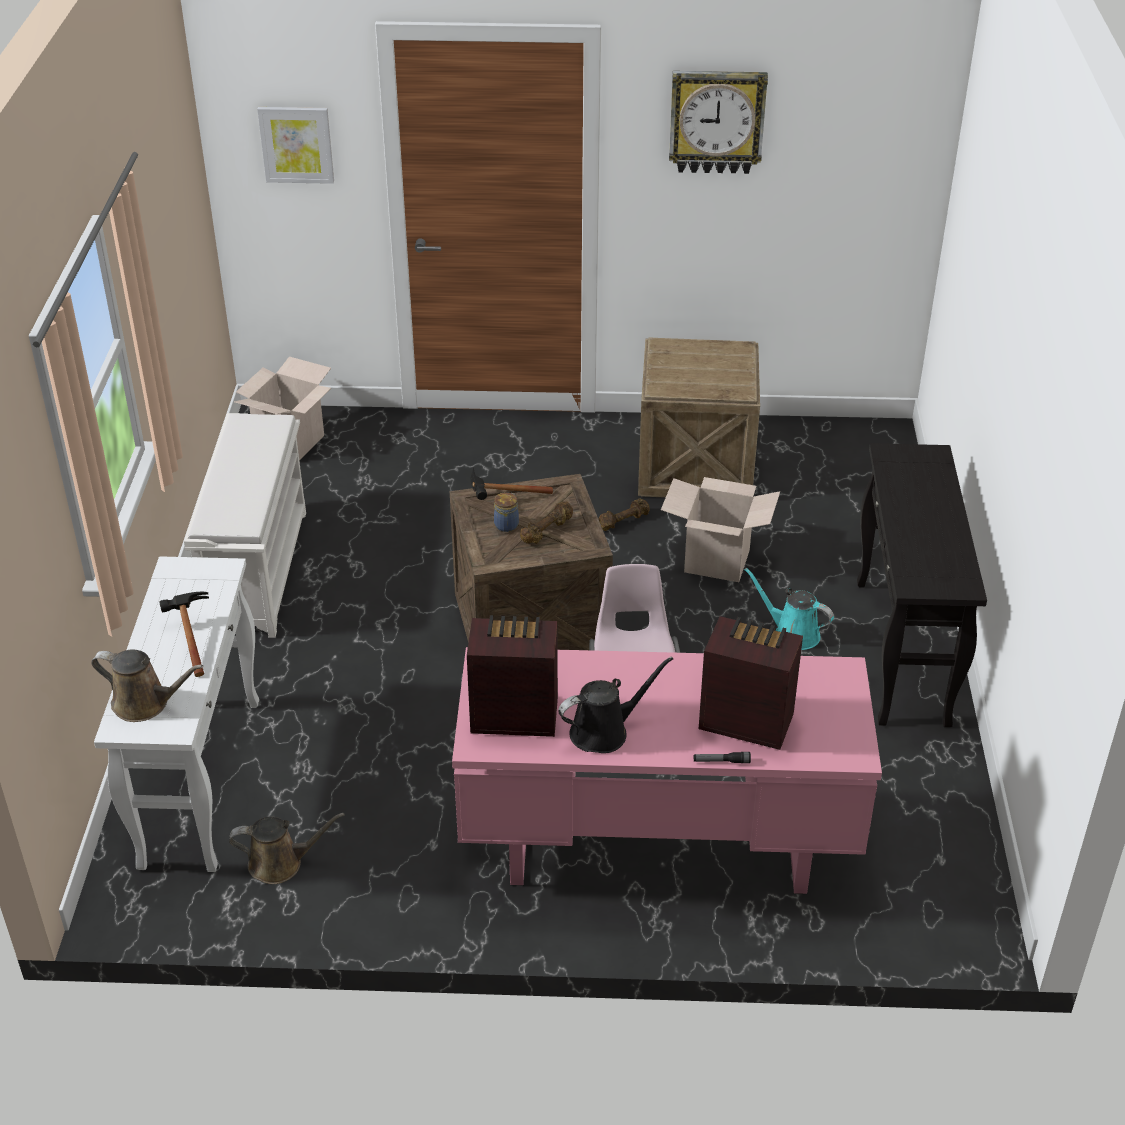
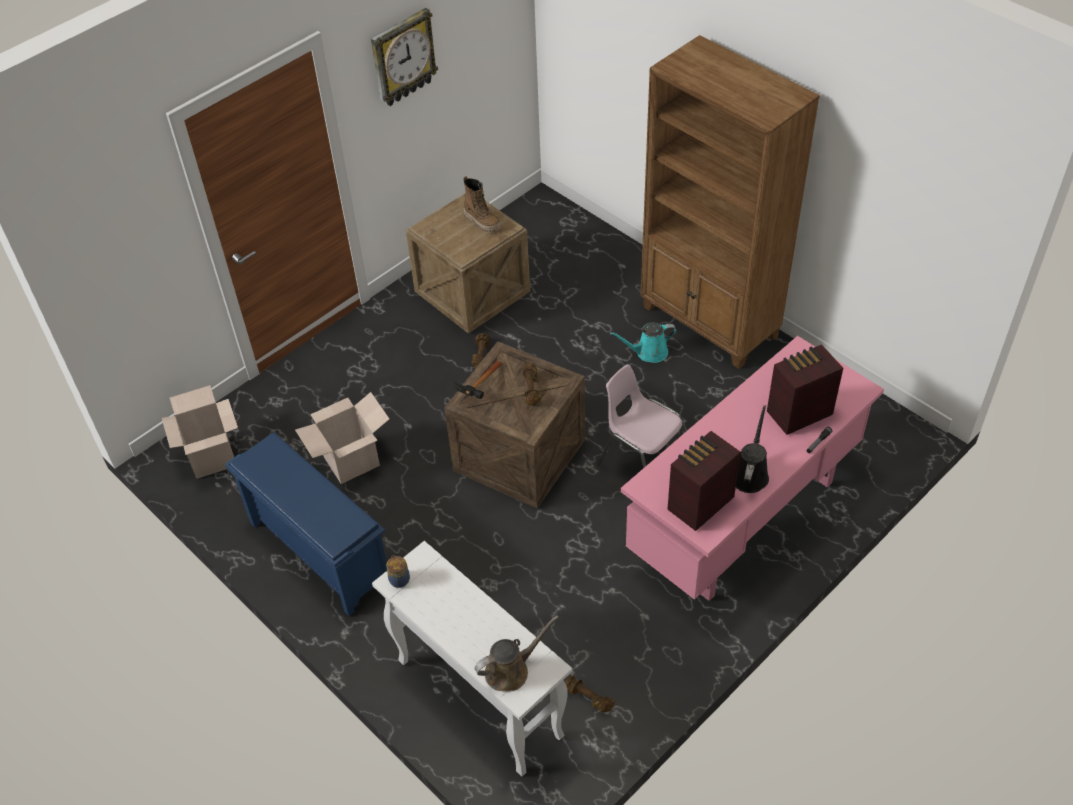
camera: 45 degrees left, 10 degrees up
hammer [159,592,209,677] -> none
white shoe rack [184,413,306,638] -> blue shoe rack [225,433,387,616]
brown watering can [229,813,345,884] -> brown dumbbell [565,676,614,712]
picture [257,107,334,184] -> none
jar [494,492,519,532] -> jar moved to [386,555,410,588]
cardboard box [661,477,780,582] -> cardboard box moved to [295,392,389,484]
black console table [857,443,987,728] -> brown bookcase [641,35,820,369]
none -> boot [463,176,501,232]

